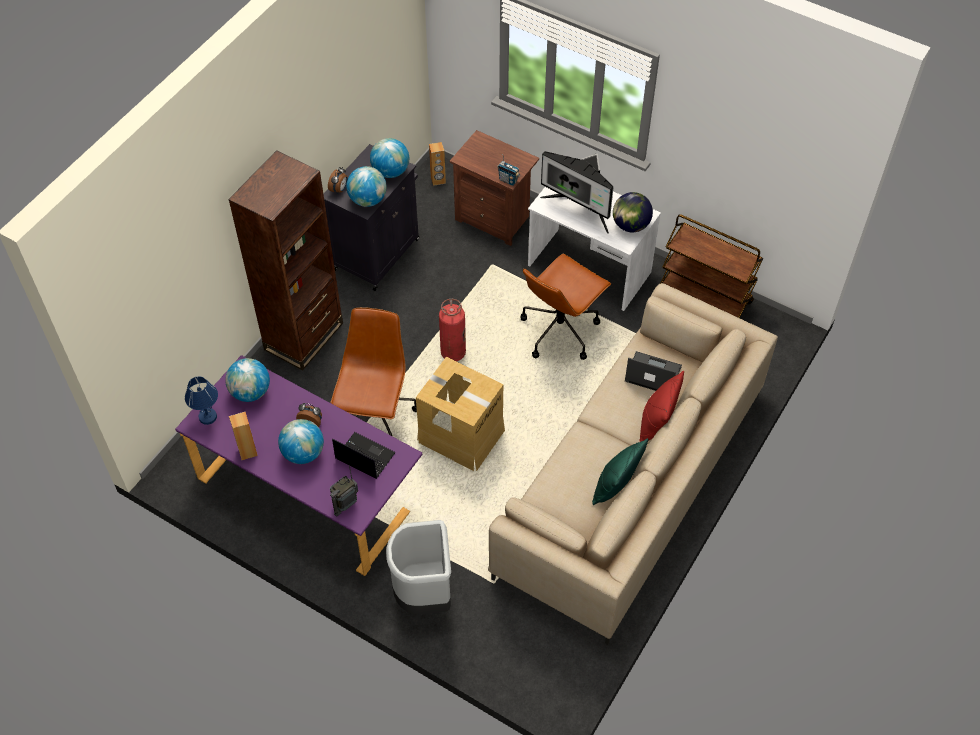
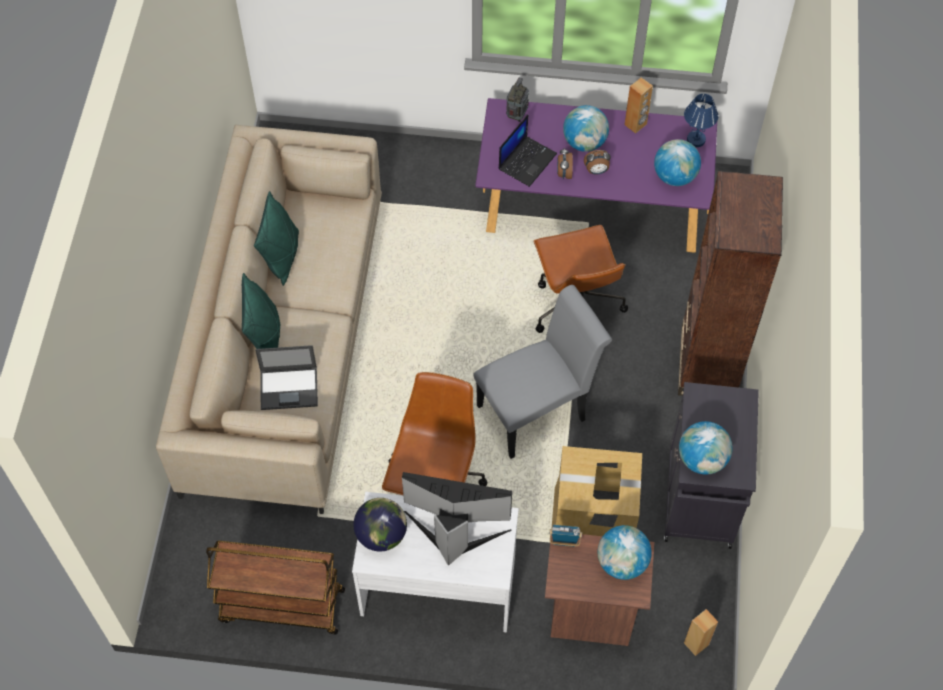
camera: 155 degrees right, 5 degrees up
alarm clock [328,167,348,194] -> alarm clock moved to [557,148,573,180]
laptop [332,432,396,479] -> laptop turned 60 degrees counterclockwise [499,114,557,187]
globe [346,166,387,207] -> globe moved to [598,525,652,580]
grey trash can [386,520,451,614] -> none
cardboard box [416,357,505,471] -> cardboard box moved to [552,446,642,536]
fire extinguisher [439,299,466,361] -> grey chair [473,285,612,459]
red pillow [639,371,684,442] -> green pillow [242,273,280,349]

